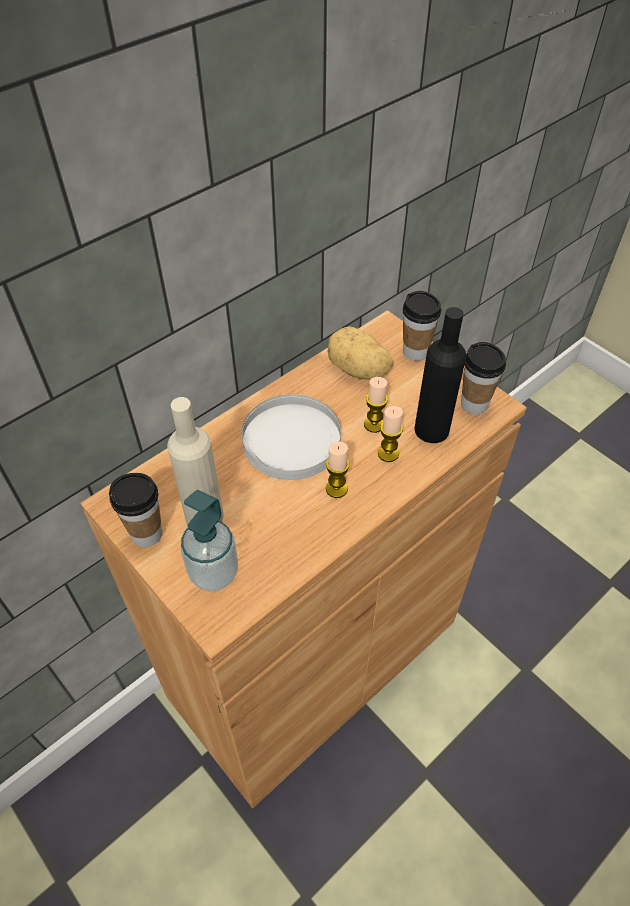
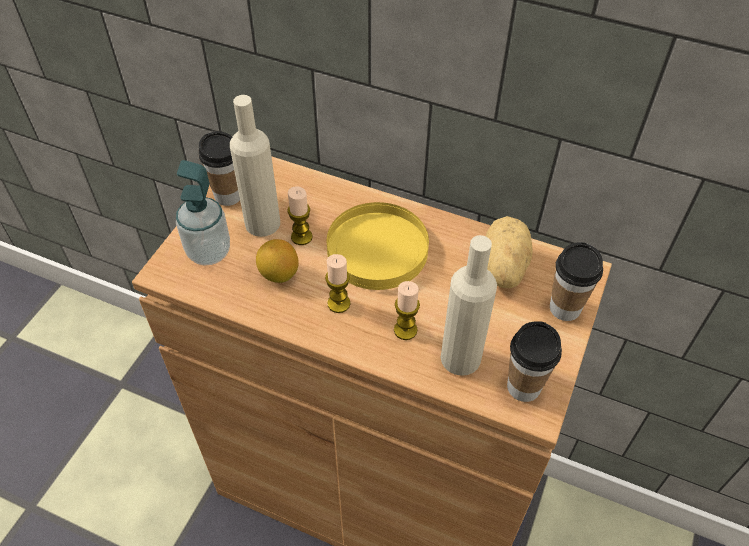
camera: 65 degrees right, 0 degrees up
white plate [242,394,341,480] -> yellow plate [327,202,429,290]
candle [364,377,388,433] -> candle moved to [287,186,313,245]
black bottle [415,307,466,443] -> beige bottle [441,235,497,376]
none -> lemon [256,239,299,283]

